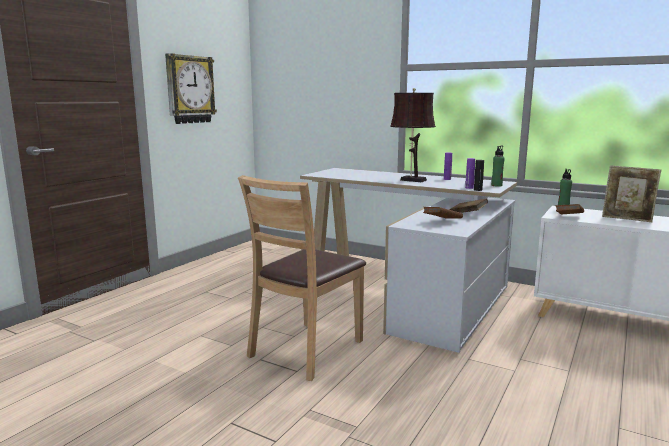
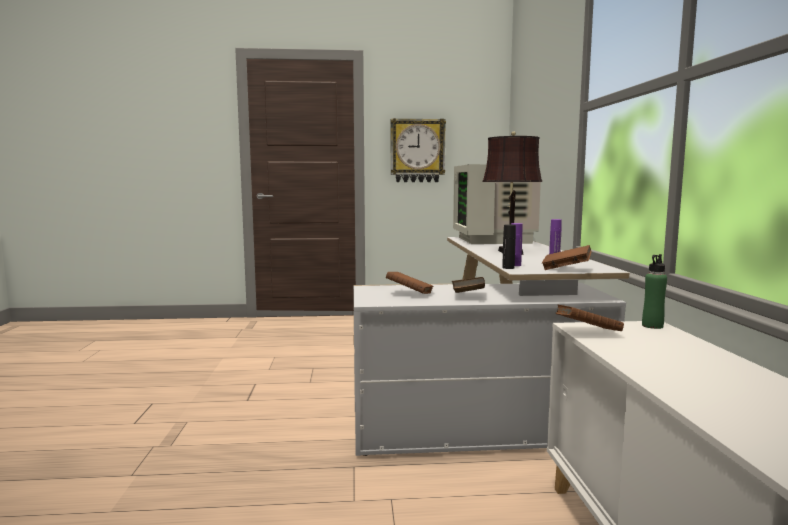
camera: 55 degrees right, 5 degrees down
brown chair [238,175,366,381] -> none
green bottle [491,145,505,187] -> brown book [542,245,592,270]
picture frame [602,165,661,222] -> none
none -> monitor [453,164,541,244]

